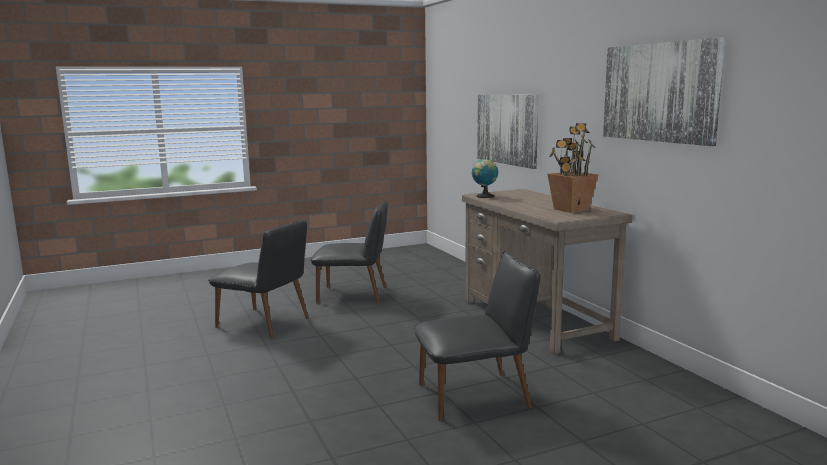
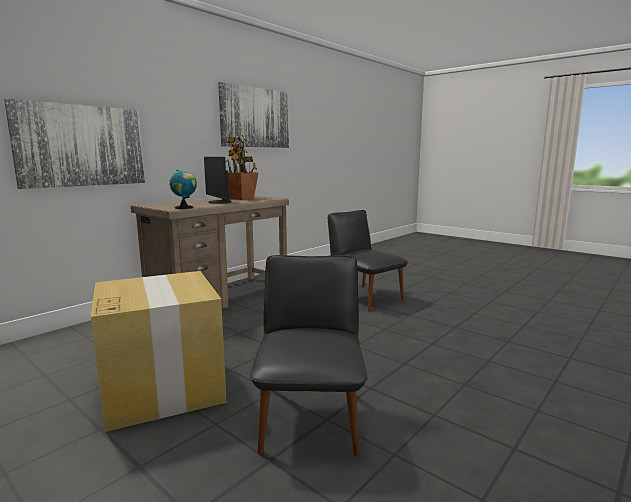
camera: 115 degrees left, 0 degrees up
black chair [311,201,388,304] -> cardboard box [91,271,227,432]
none -> monitor [204,157,231,204]

